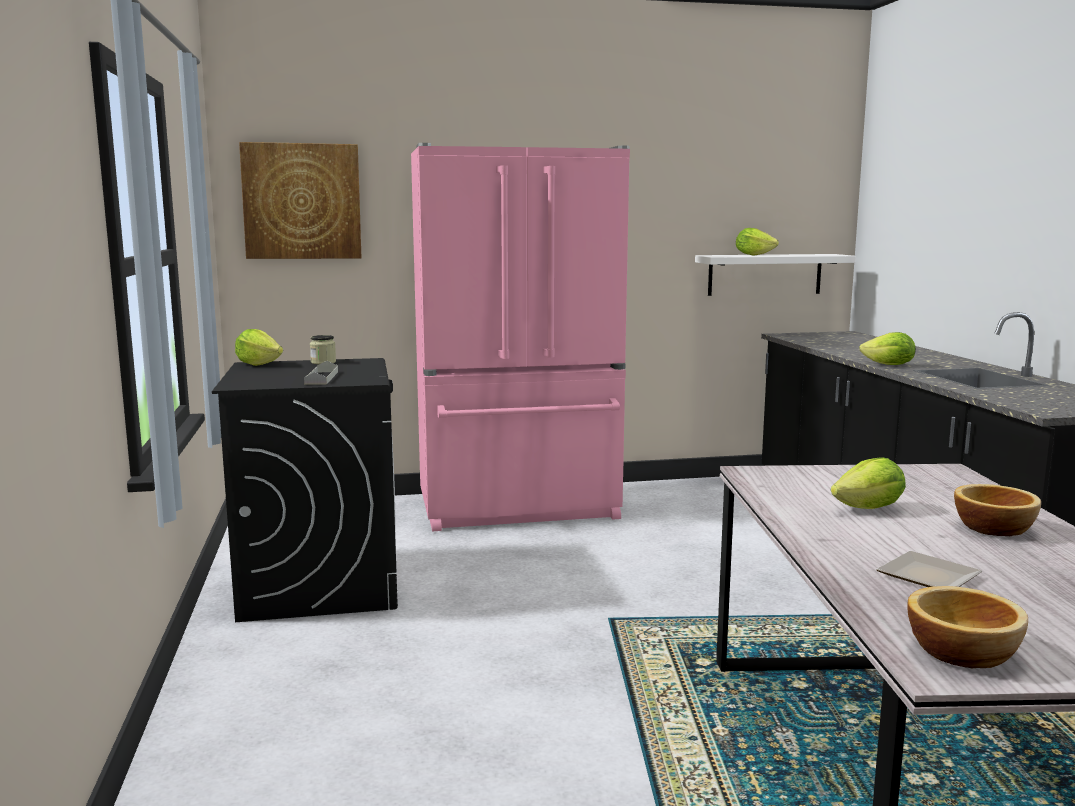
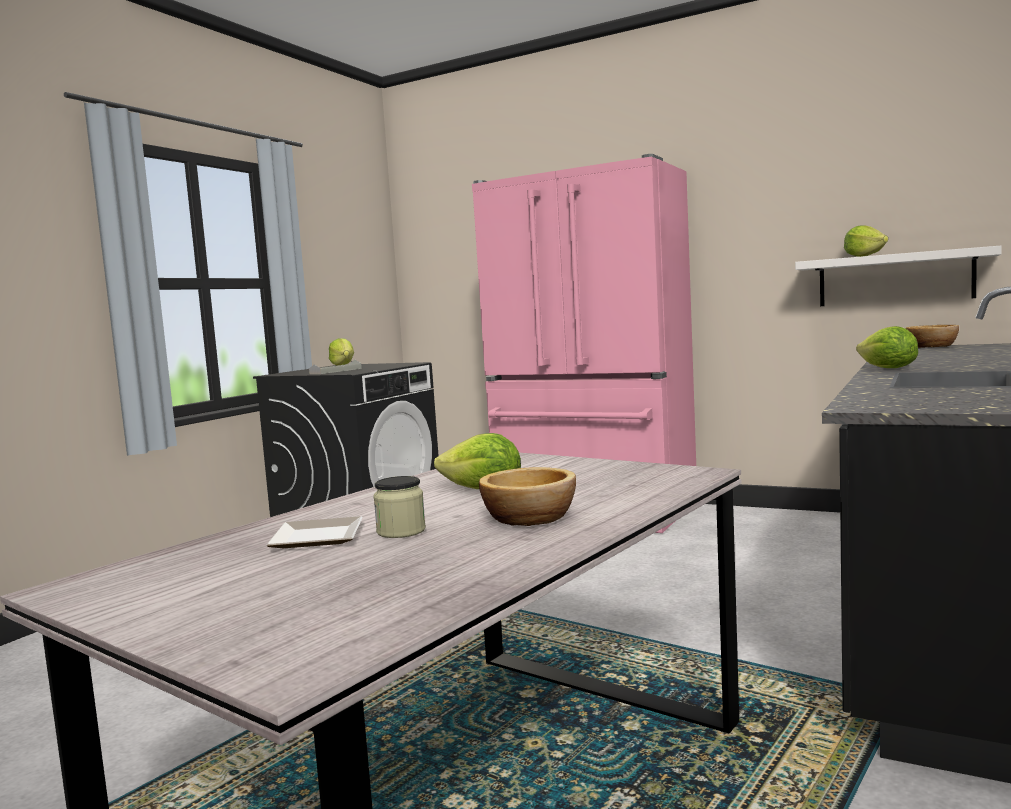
camera: 40 degrees right, 5 degrees down
picture [239,142,362,259] -> none
jar [310,335,336,364] -> jar moved to [373,476,426,538]
bowl [907,586,1028,668] -> bowl moved to [906,325,959,348]

